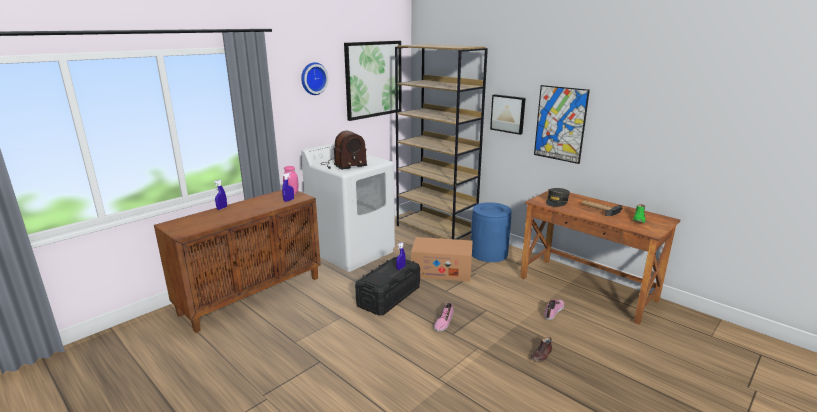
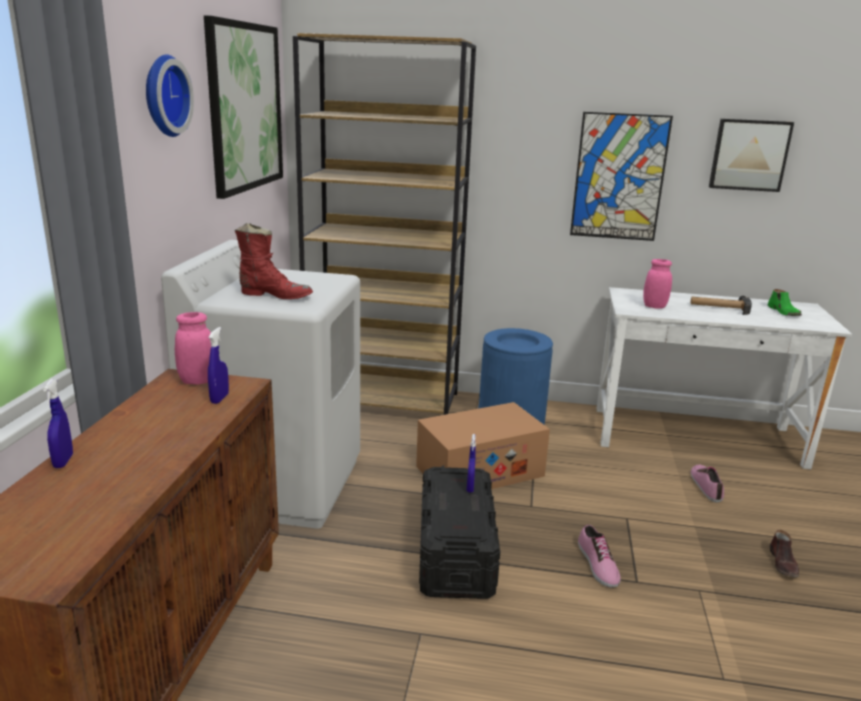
camera: 35 degrees left, 0 degrees up
radio [322,131,367,170] -> red boot [235,223,313,299]
picture [490,94,526,135] -> picture moved to [709,119,794,192]
brown desk [520,191,680,324] -> white desk [597,287,852,469]
grey cap [546,188,570,207] -> pink jar [643,259,672,309]

